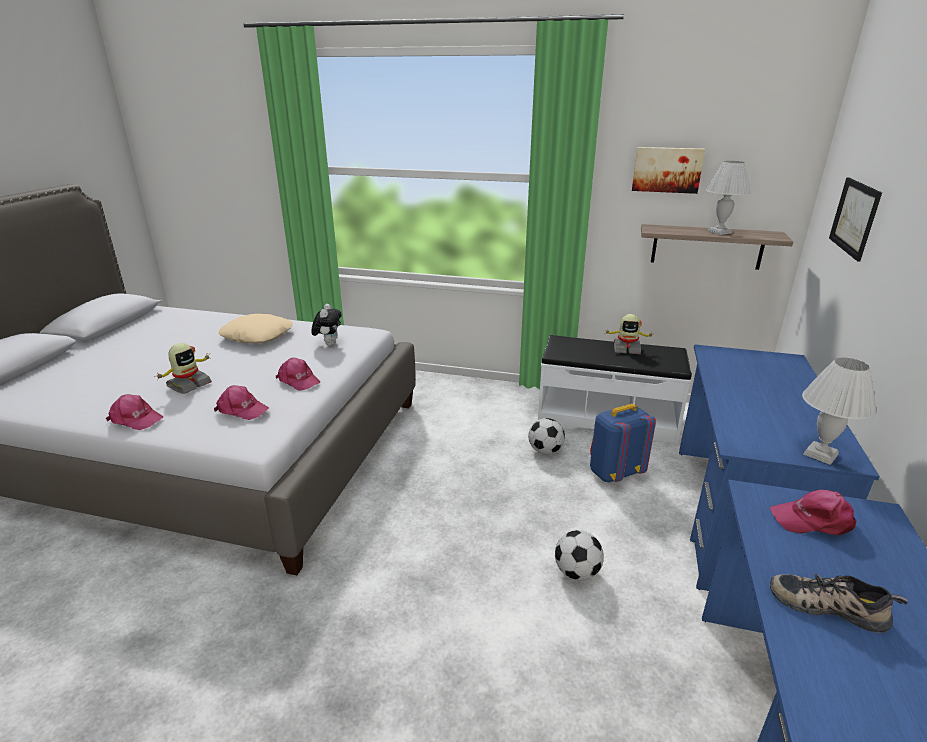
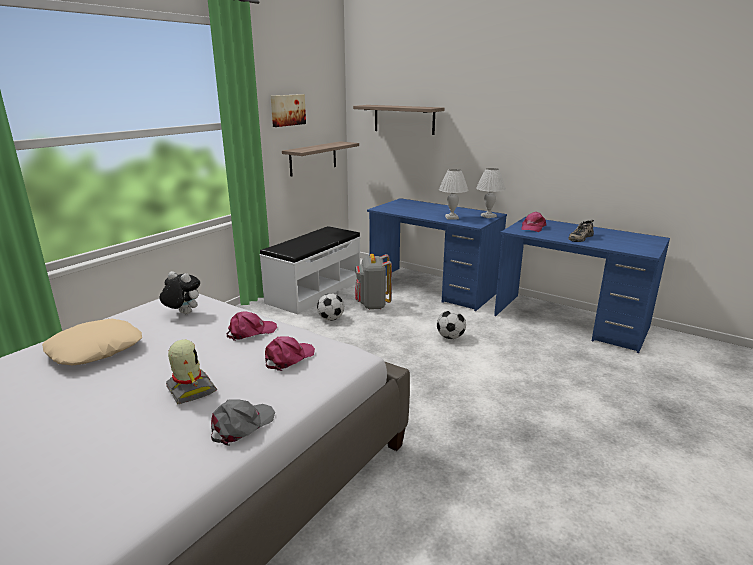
camera: 70 degrees left, 5 degrees down
pink cap [106,394,163,430] -> grey cap [211,399,275,446]
blue backpack [590,404,656,483] -> grey backpack [355,254,392,309]
toy robot [603,314,655,354] -> none
white table lamp [706,161,751,235] -> white table lamp moved to [439,169,468,220]
picture [829,177,882,262] -> shelf [353,105,444,135]

